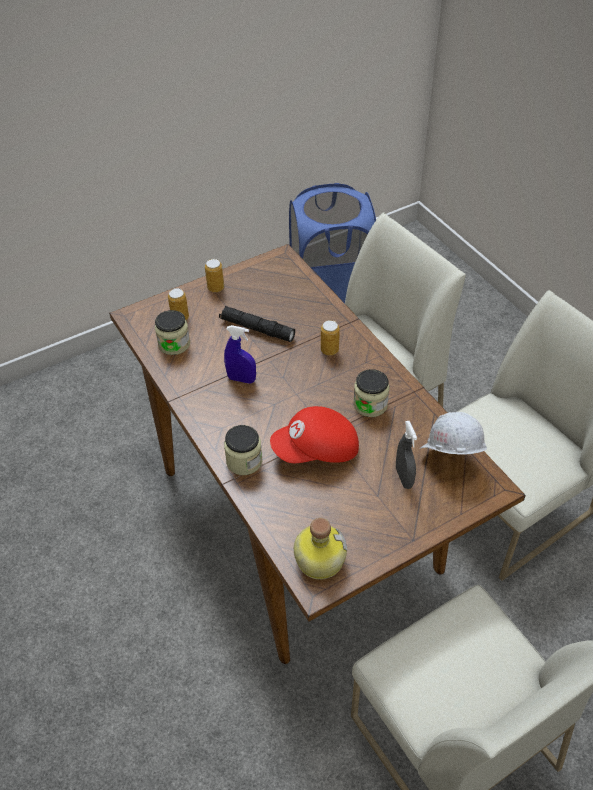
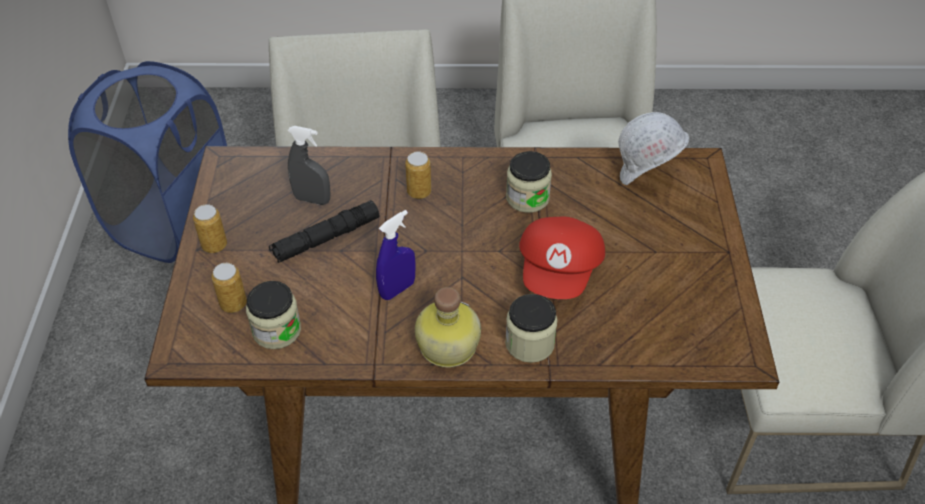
camera: 60 degrees left, 0 degrees up
bottle [294,518,348,580] -> bottle moved to [415,287,481,368]
grey spray bottle [396,421,417,489] -> grey spray bottle moved to [288,126,330,205]

